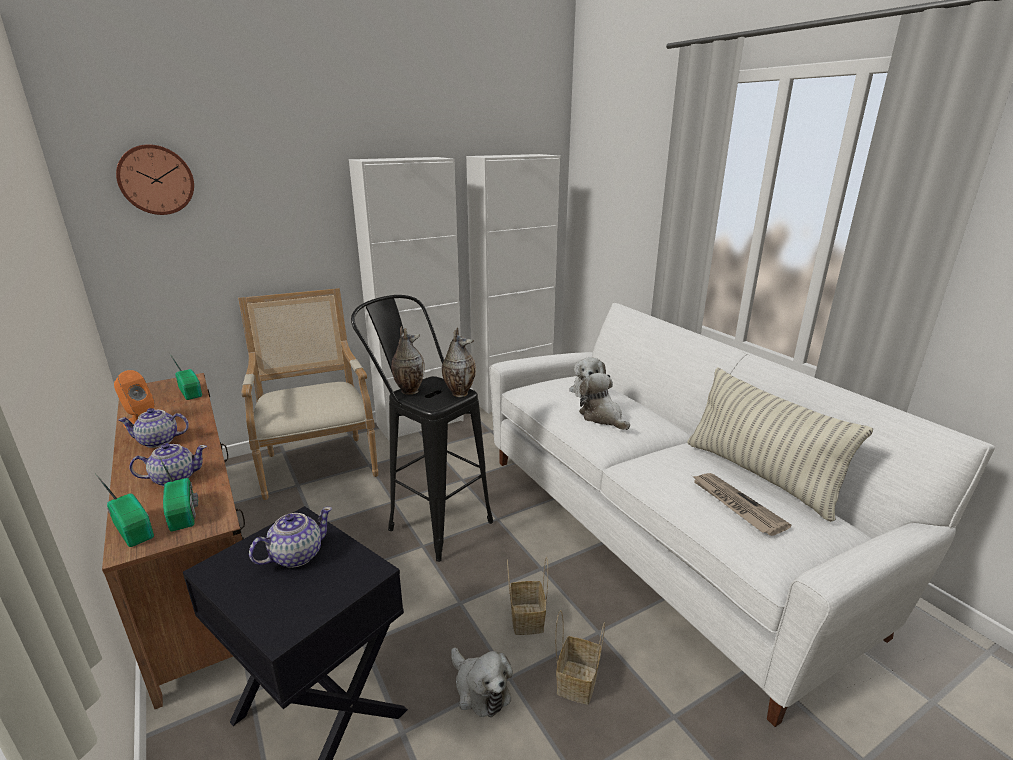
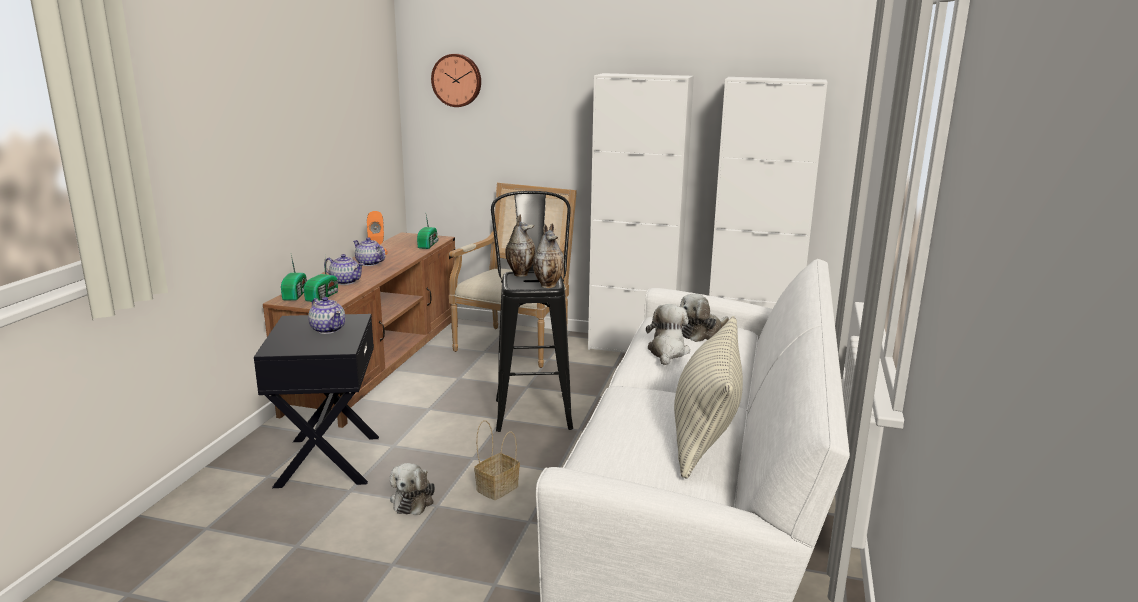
camera: 45 degrees right, 5 degrees down
teapot [249,507,332,568] -> teapot turned 45 degrees clockwise [308,297,345,334]
basket [555,610,605,705] -> none
newspaper [692,473,791,536] -> none

